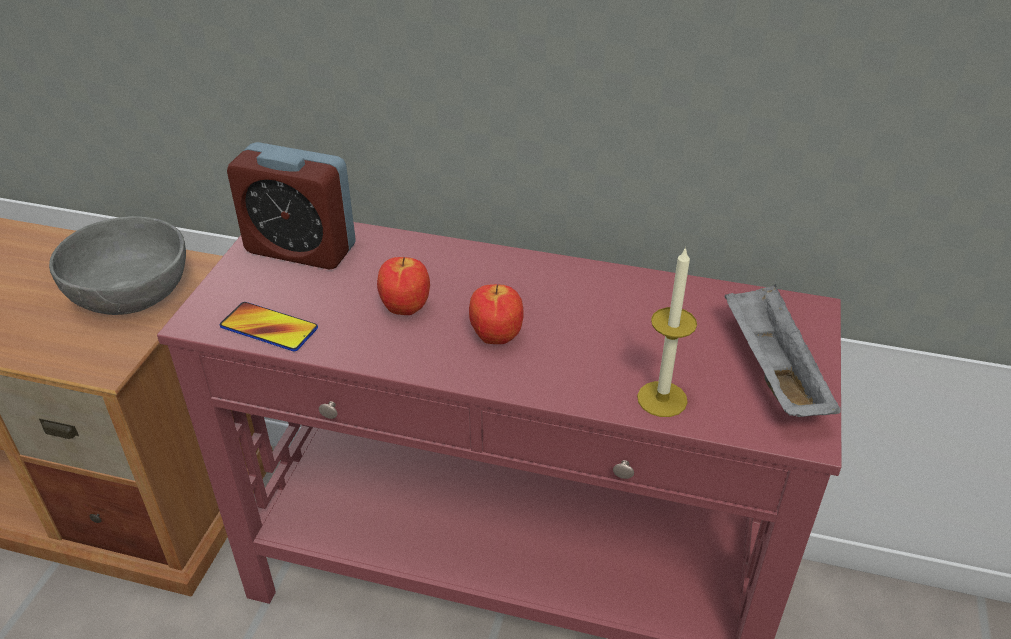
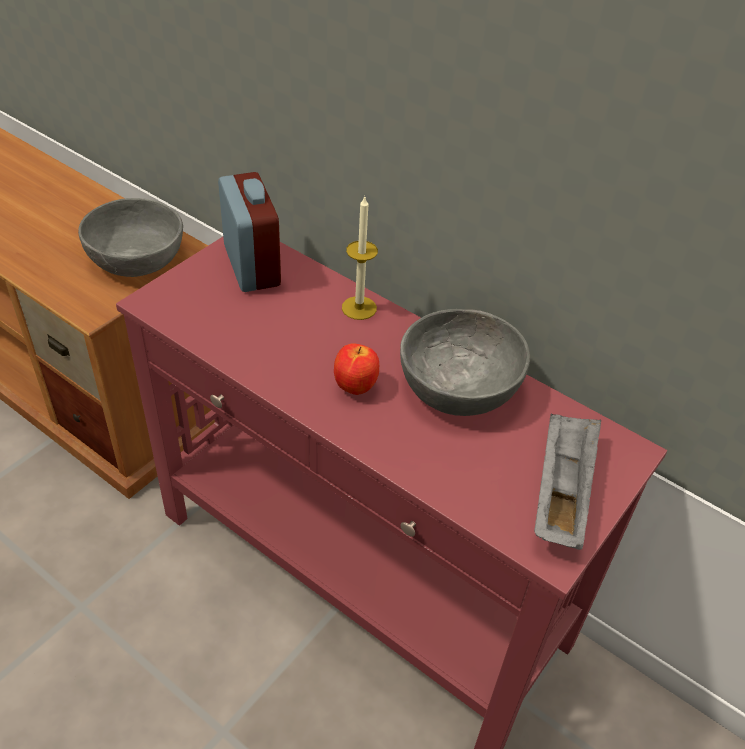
camera: 20 degrees right, 5 degrees up
phone [220,302,318,351] -> none
alarm clock [227,142,356,269] -> alarm clock turned 150 degrees counterclockwise [218,172,281,292]
apple [377,257,430,315] -> none
candle [637,247,697,417] -> candle moved to [342,195,378,320]
none -> grey bowl [400,309,530,416]

